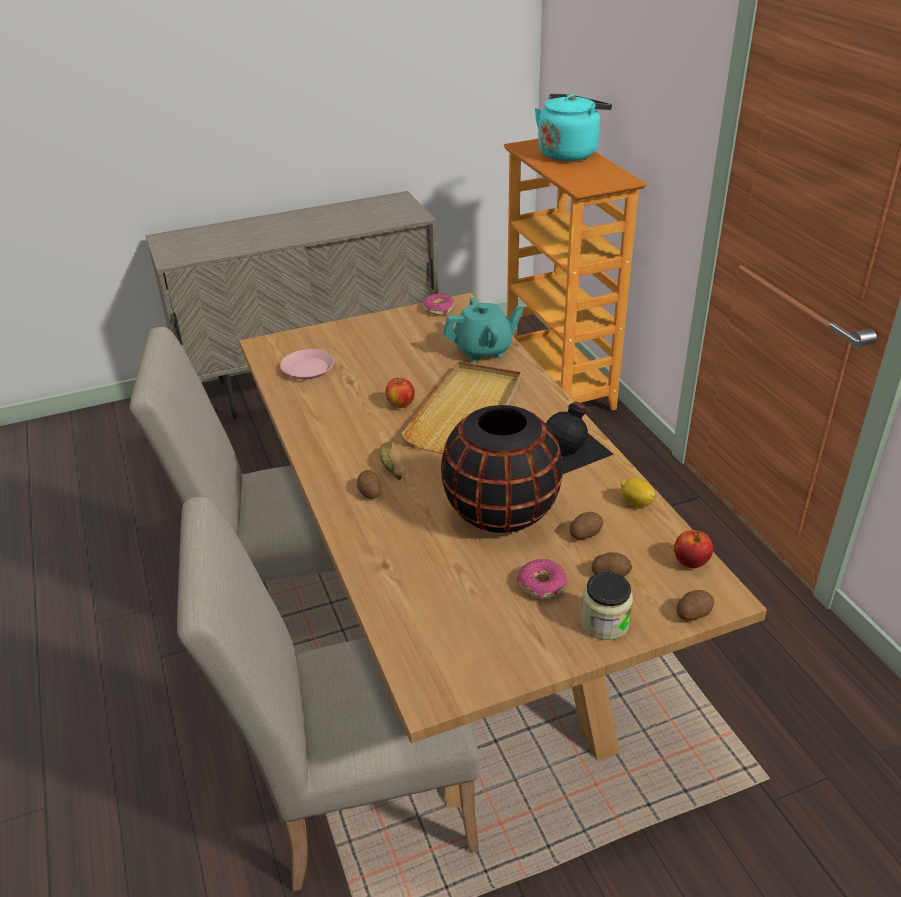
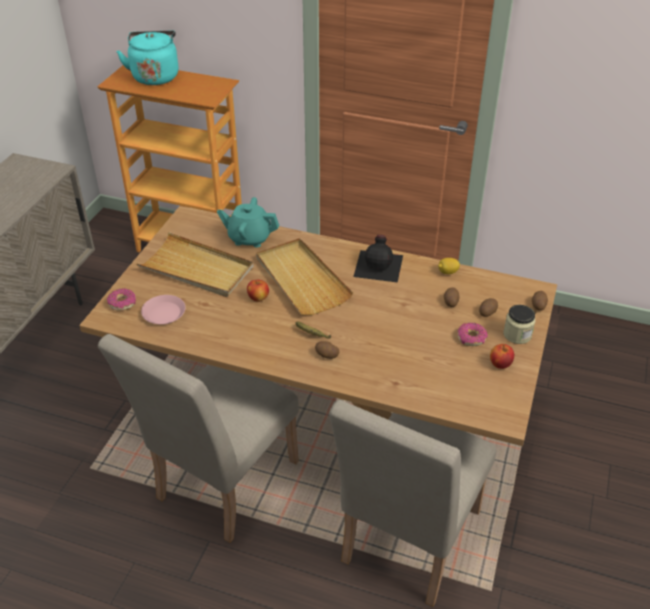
camera: 50 degrees left, 5 degrees up
donut [423,294,455,316] -> donut moved to [107,288,136,311]
black vase [441,405,563,533] -> none
turquoise teapot [443,297,524,362] -> turquoise teapot turned 105 degrees counterclockwise [217,197,279,248]
apple [674,530,713,568] -> apple moved to [490,344,514,369]
none -> beige tray [136,232,254,297]

